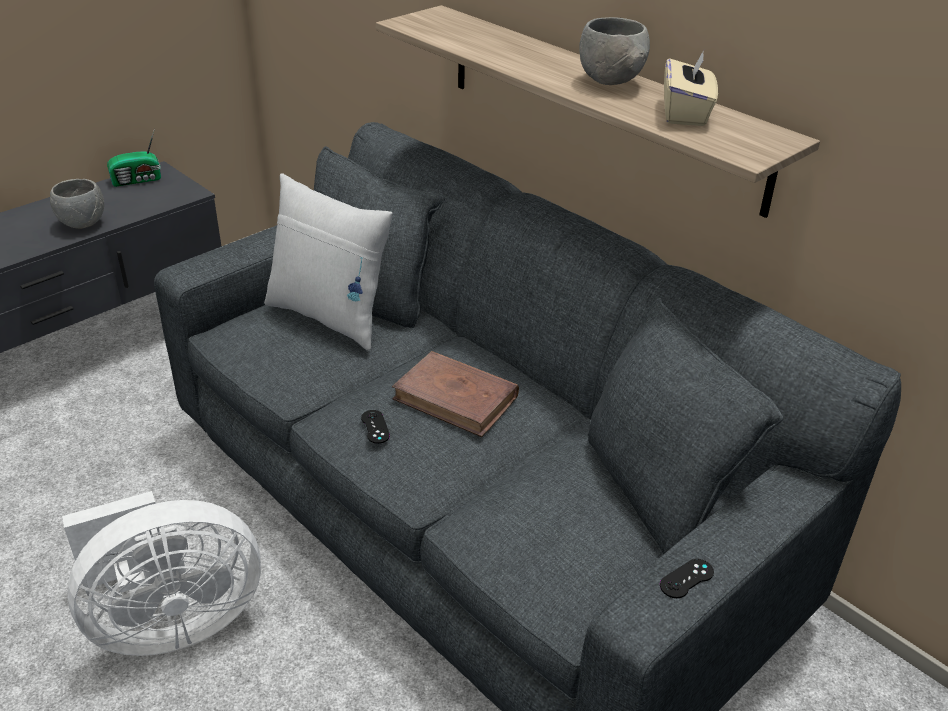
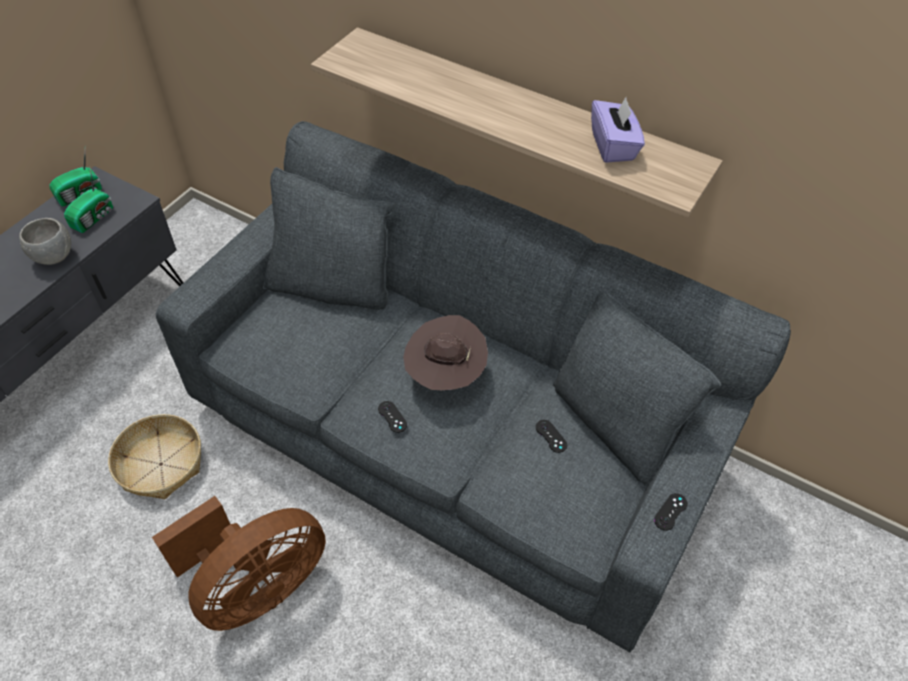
camera: 15 degrees left, 15 degrees up
white fan [62,491,261,656] -> brown fan [152,496,326,631]
grey pillow [264,173,393,351] -> none
brown book [392,351,519,437] -> brown hat [403,315,488,390]
grey bowl [579,17,650,85] -> none
beige tissue box [664,50,718,126] -> purple tissue box [591,97,645,163]
none -> radio [64,168,113,233]
none -> basket [108,414,201,499]
none -> black game controller [536,420,567,453]

